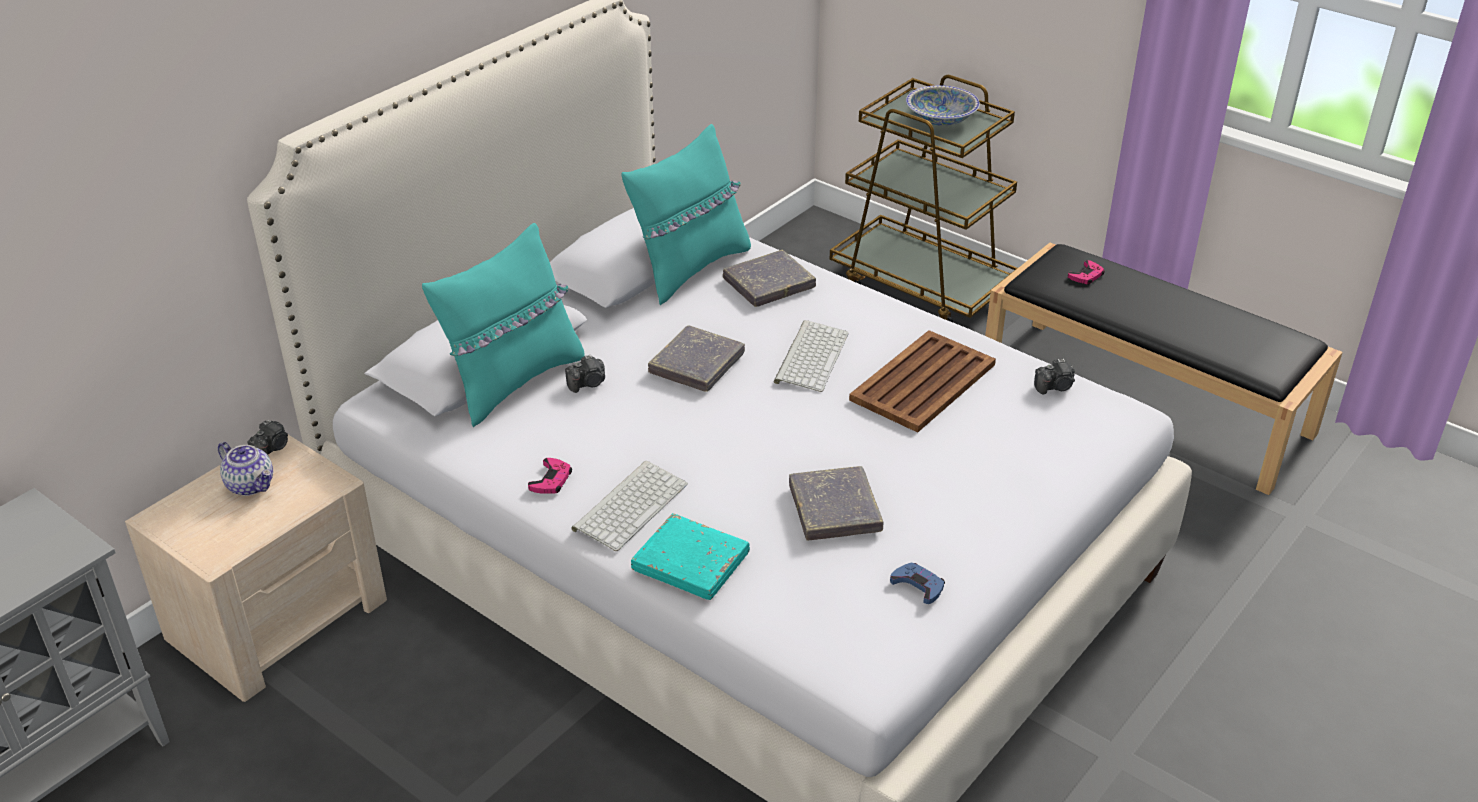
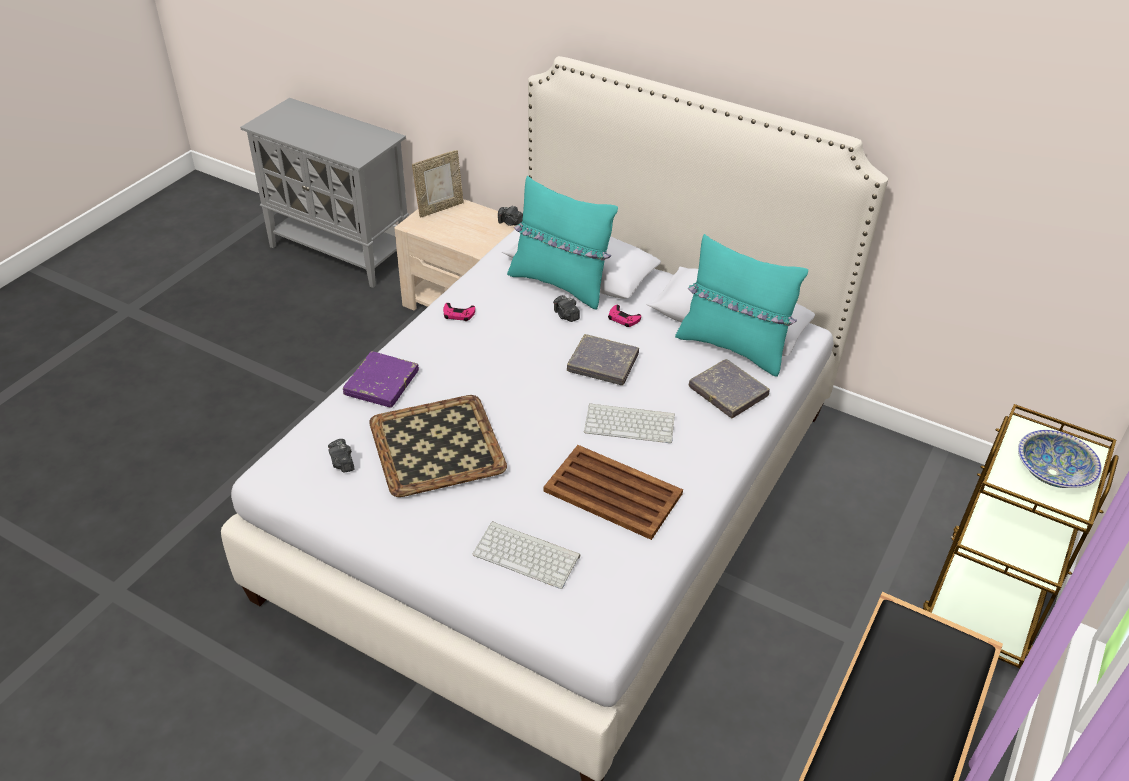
camera: 80 degrees right, 5 degrees up
teapot [218,442,273,496] -> none
keyboard [572,461,688,551] -> keyboard moved to [473,521,580,589]
turquoise book [631,513,750,600] -> purple book [343,351,419,408]
grey book [789,466,883,540] -> tray [369,395,507,497]
blue game controller [890,562,945,604] -> none
camera [1034,358,1075,394] -> camera moved to [328,439,355,473]
pink game controller [1068,260,1105,285] -> pink game controller moved to [608,305,641,327]
none -> picture frame [412,150,464,218]

